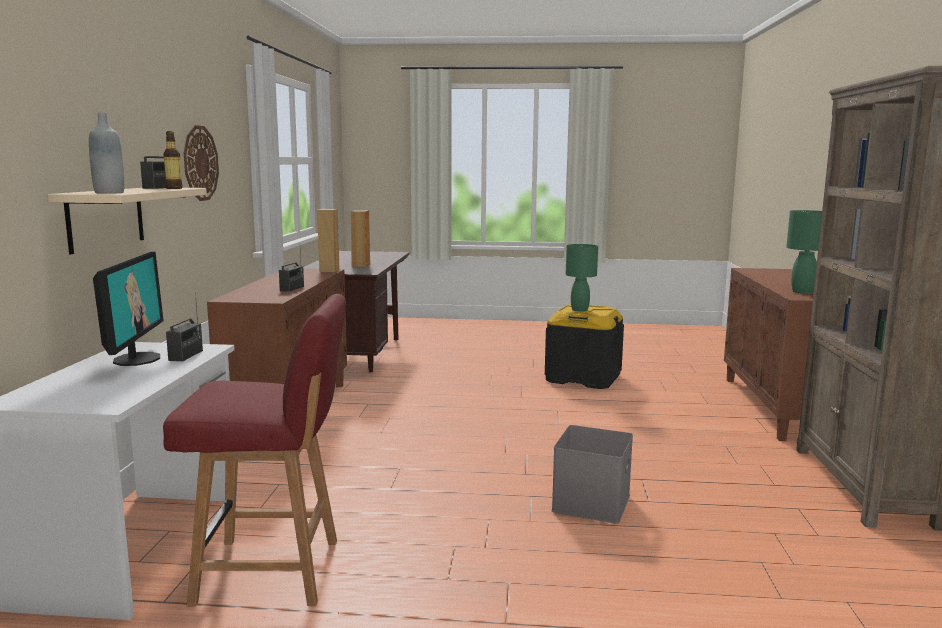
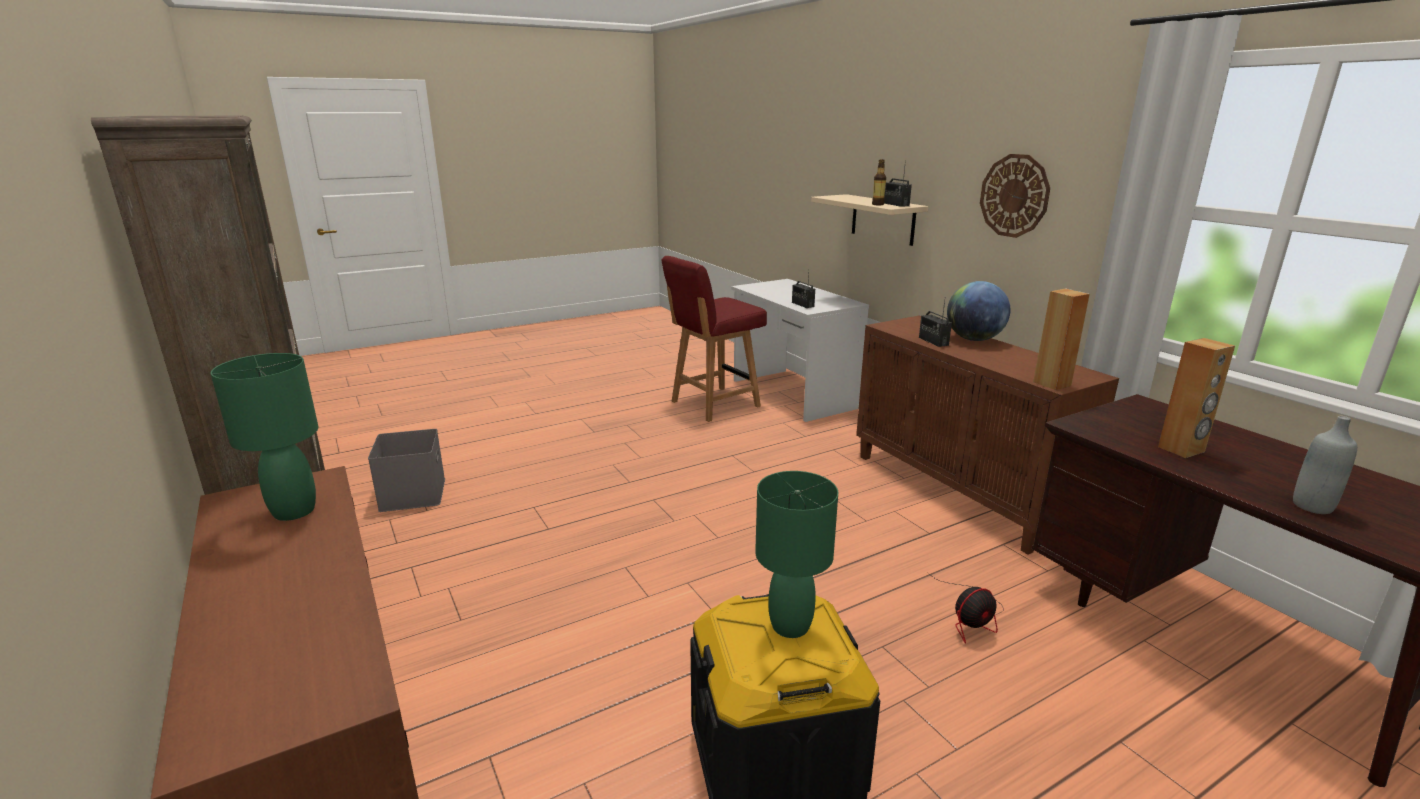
camera: 145 degrees right, 10 degrees up
grey bottle [89,112,124,194] -> grey bottle moved to [1293,416,1357,514]
monitor [93,252,164,366] -> none
grey storage box [551,425,633,524] -> grey storage box moved to [368,429,445,512]
none -> fan [927,572,1004,644]
none -> globe [947,281,1010,341]

